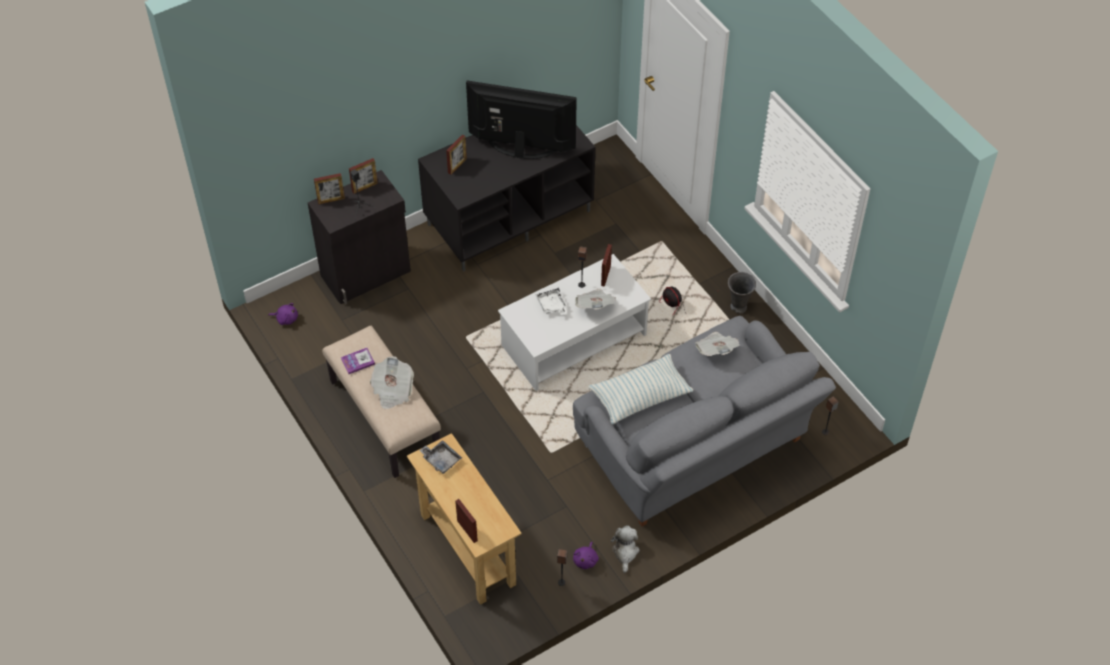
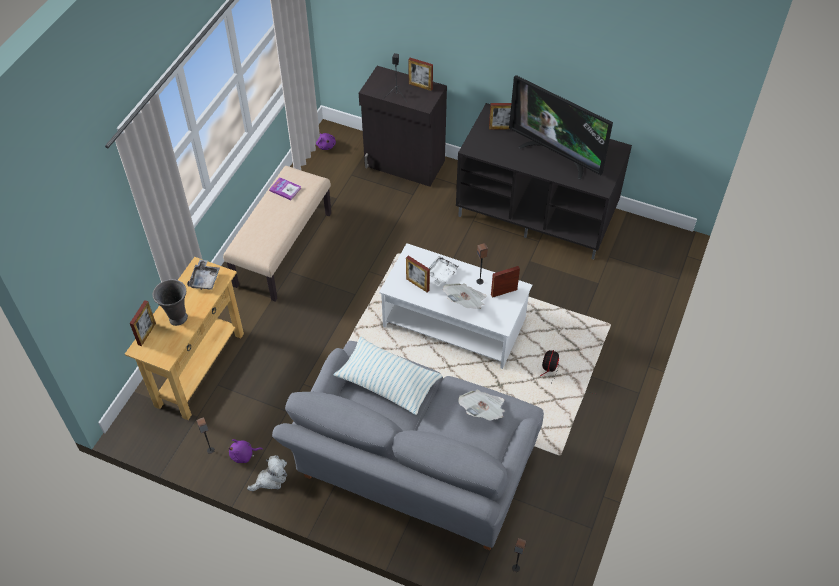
camera: 55 degrees right, 0 degrees up
picture frame [314,173,345,205] -> picture frame moved to [406,256,430,292]
newspaper [370,356,414,409] -> none
television [466,81,577,159] -> television turned 150 degrees clockwise [509,75,613,179]
grey vase [728,272,756,314] -> grey vase moved to [153,279,188,326]

